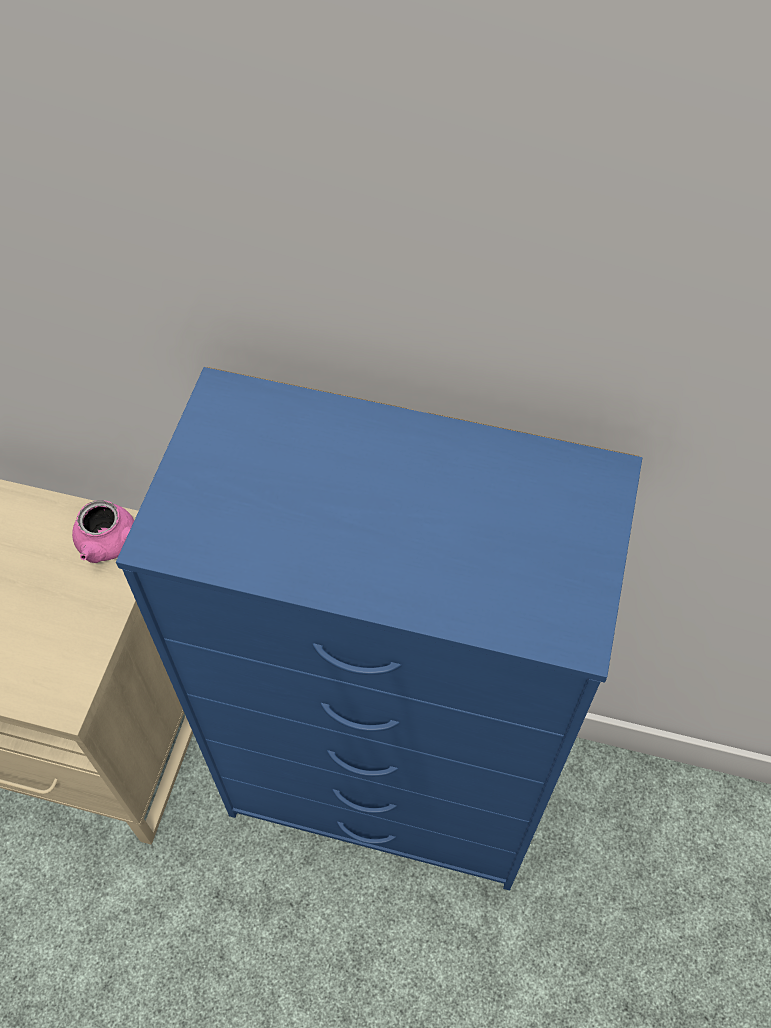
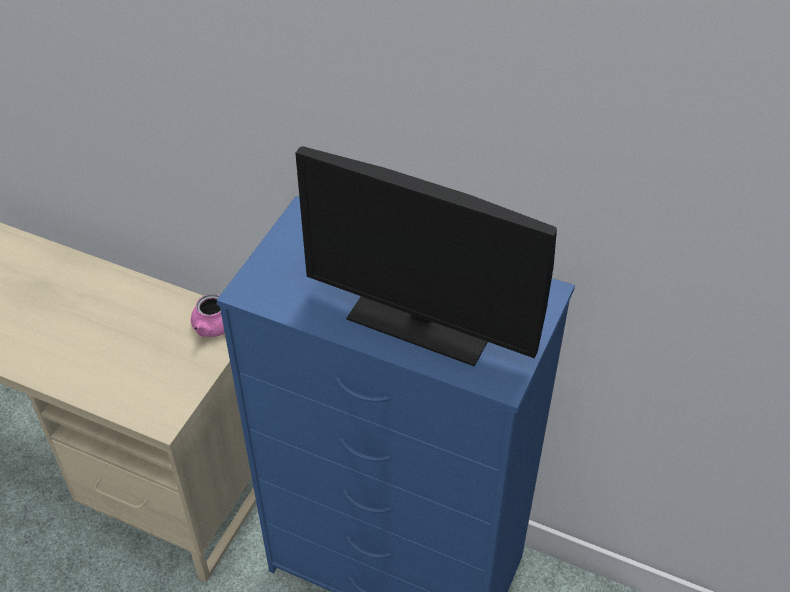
camera: 10 degrees right, 10 degrees down
none -> monitor [295,146,557,366]

